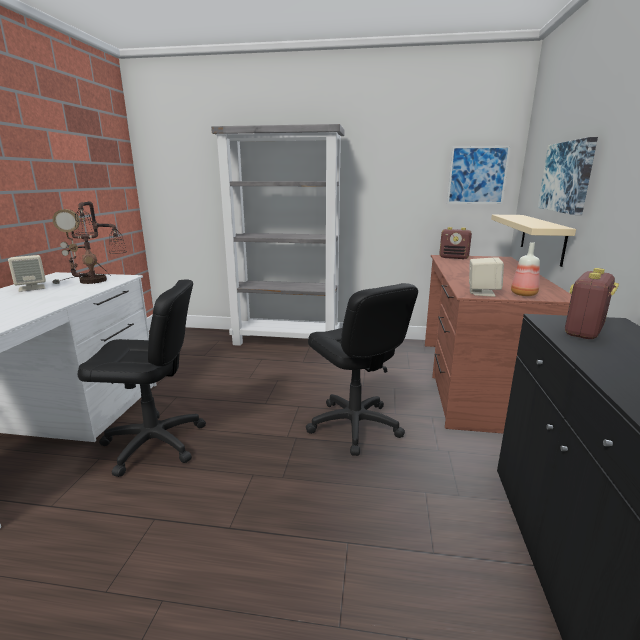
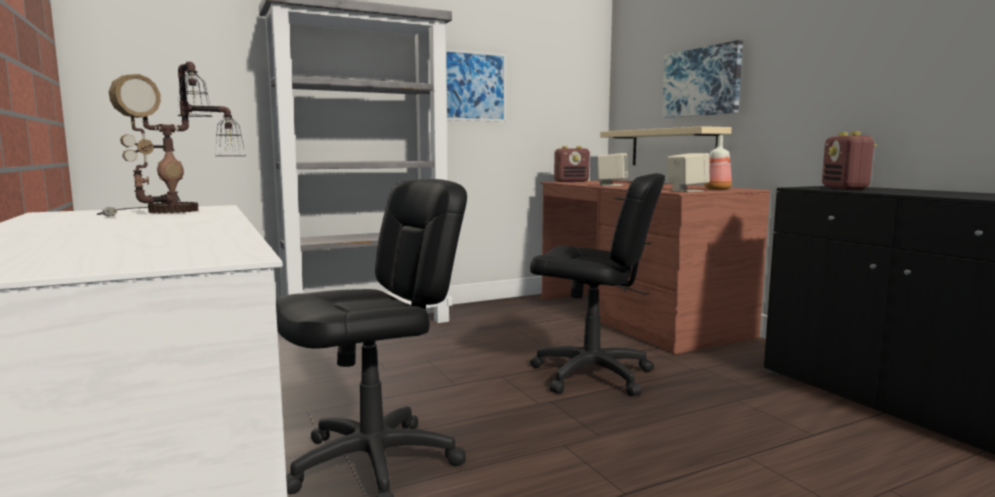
camera: 35 degrees left, 10 degrees down
beige speaker [8,255,46,292] -> beige speaker moved to [597,153,628,186]
picture [447,146,510,204] -> picture moved to [446,49,506,122]

